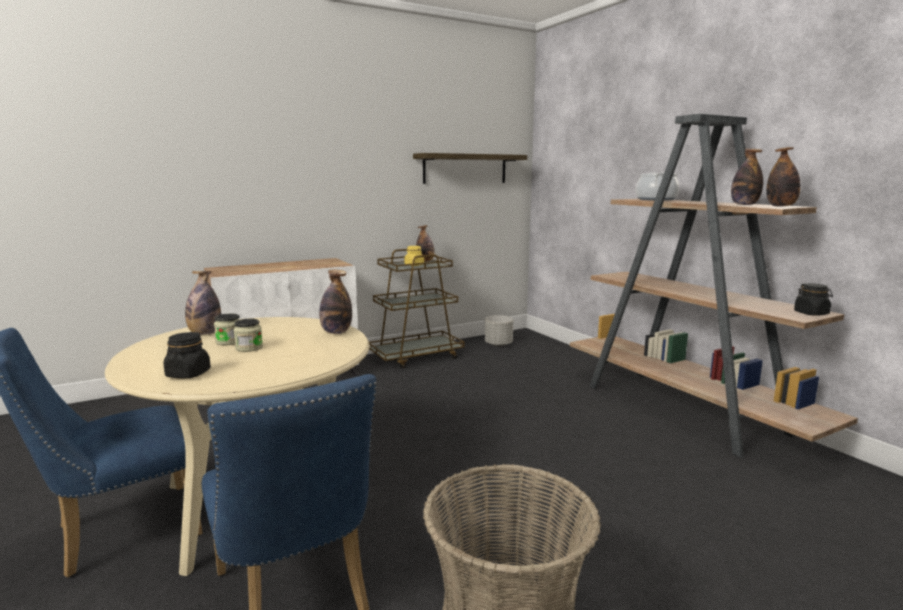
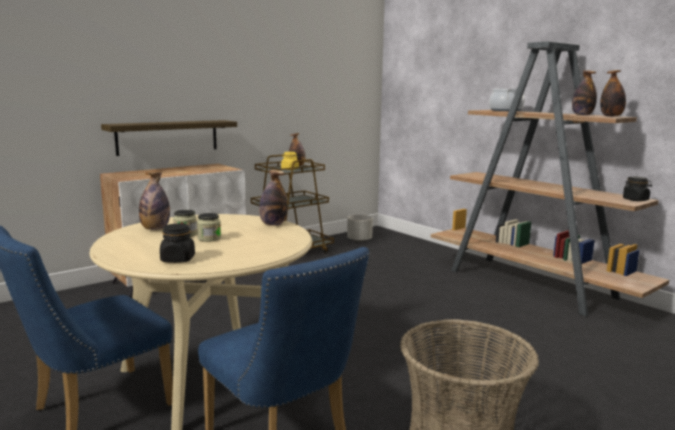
camera: 10 degrees left, 0 degrees up
shelf [413,153,527,184] -> shelf moved to [101,120,237,156]

